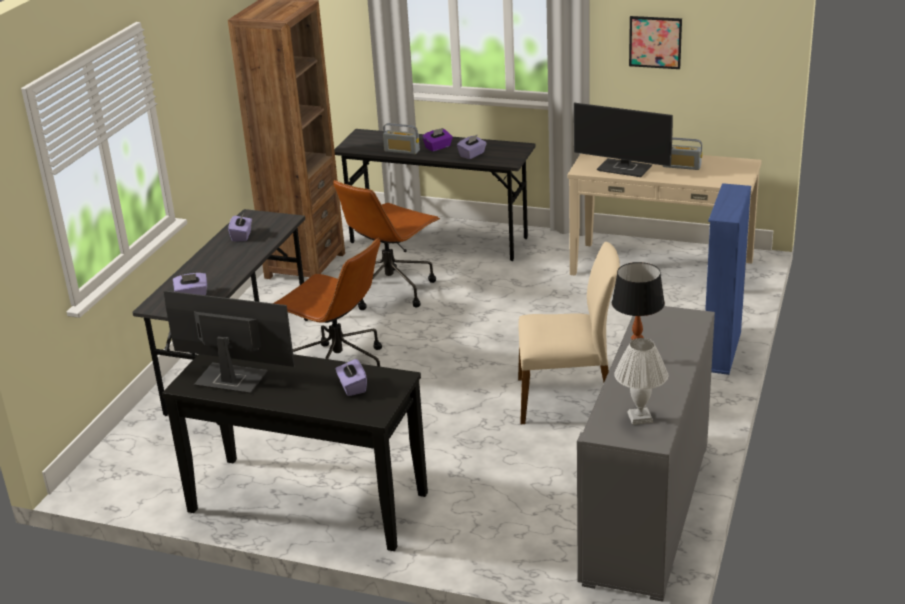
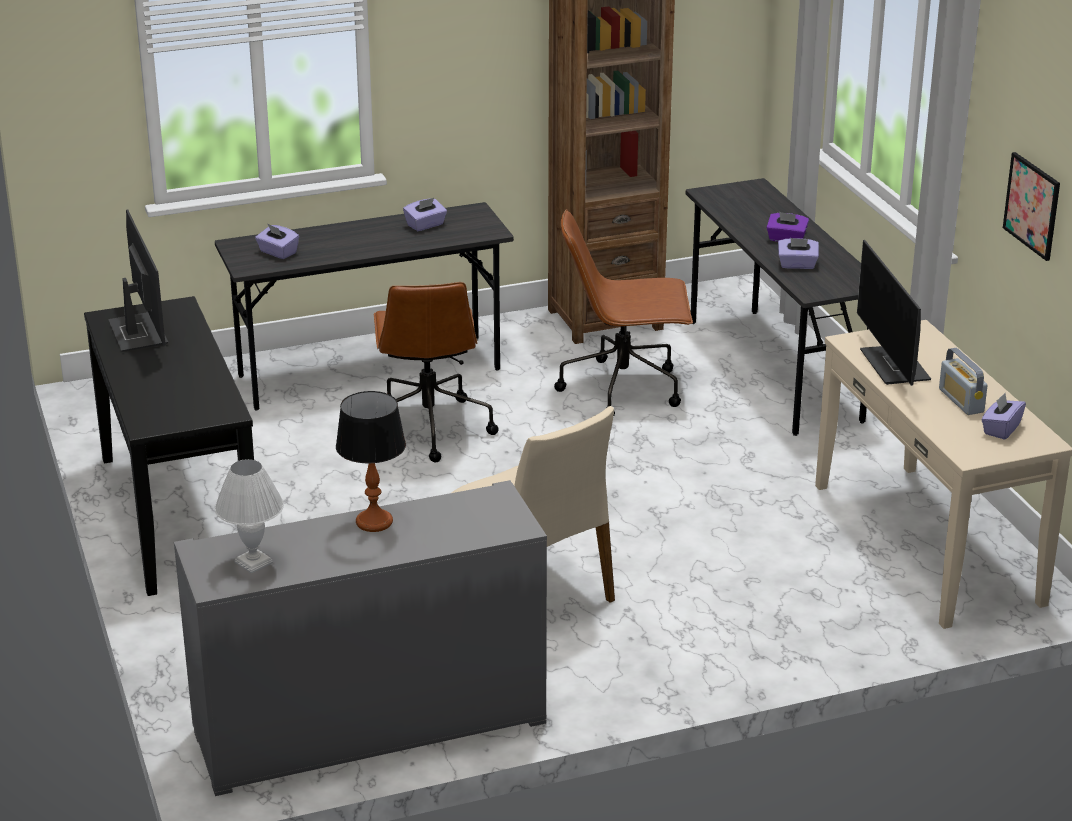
camera: 50 degrees right, 0 degrees up
purple tissue box [336,359,367,396] -> purple tissue box moved to [982,393,1026,440]
radio [383,123,420,154] -> none
blue bookcase [705,183,751,375] -> none

